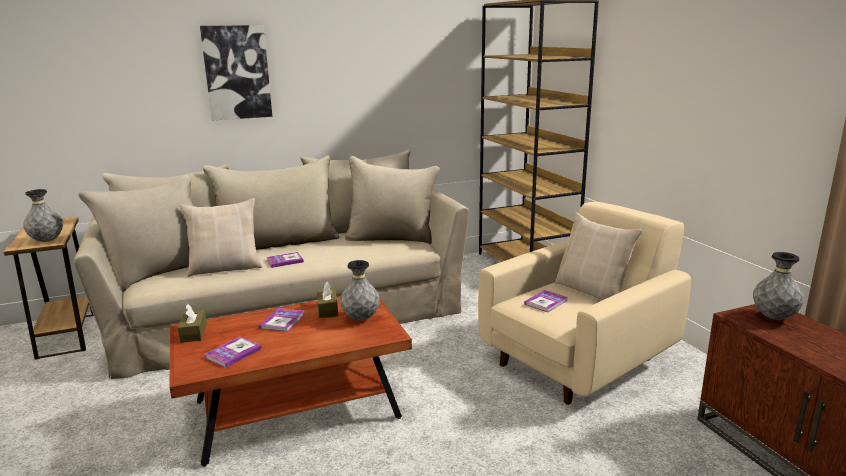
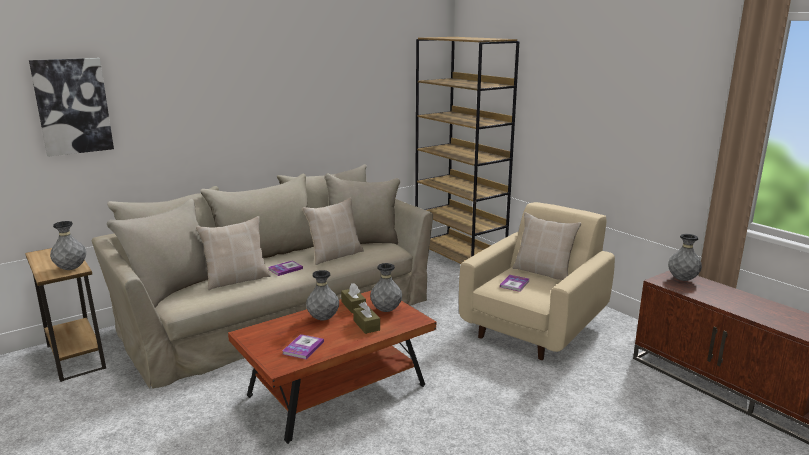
camera: 15 degrees left, 0 degrees up
brown tissue box [178,303,207,343] -> brown tissue box moved to [353,302,380,334]
picture [200,25,272,120] -> picture moved to [29,58,114,157]
book [259,308,304,332] -> grey vase [306,270,339,321]
none -> beige pillow [302,197,364,265]

